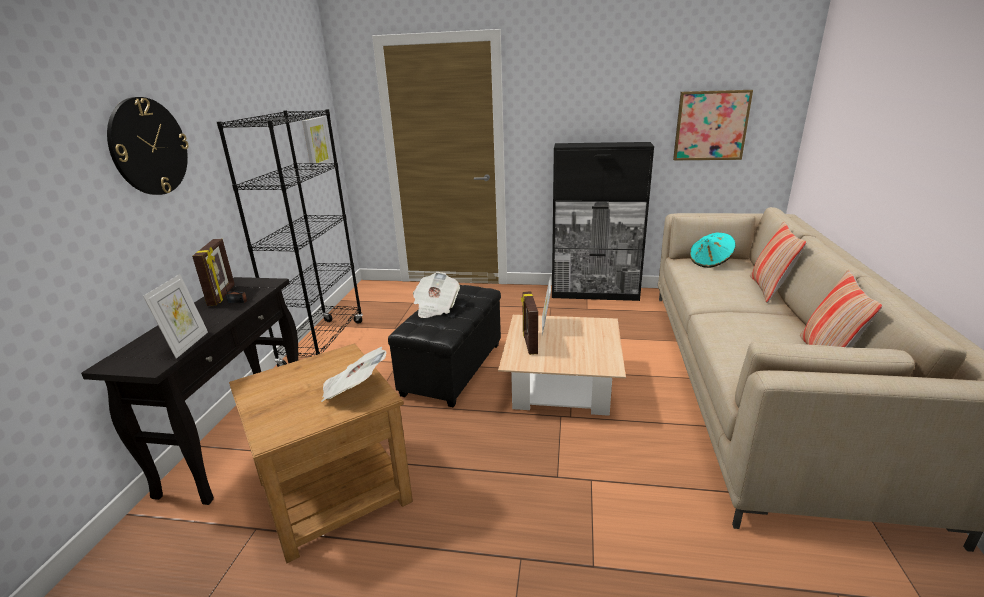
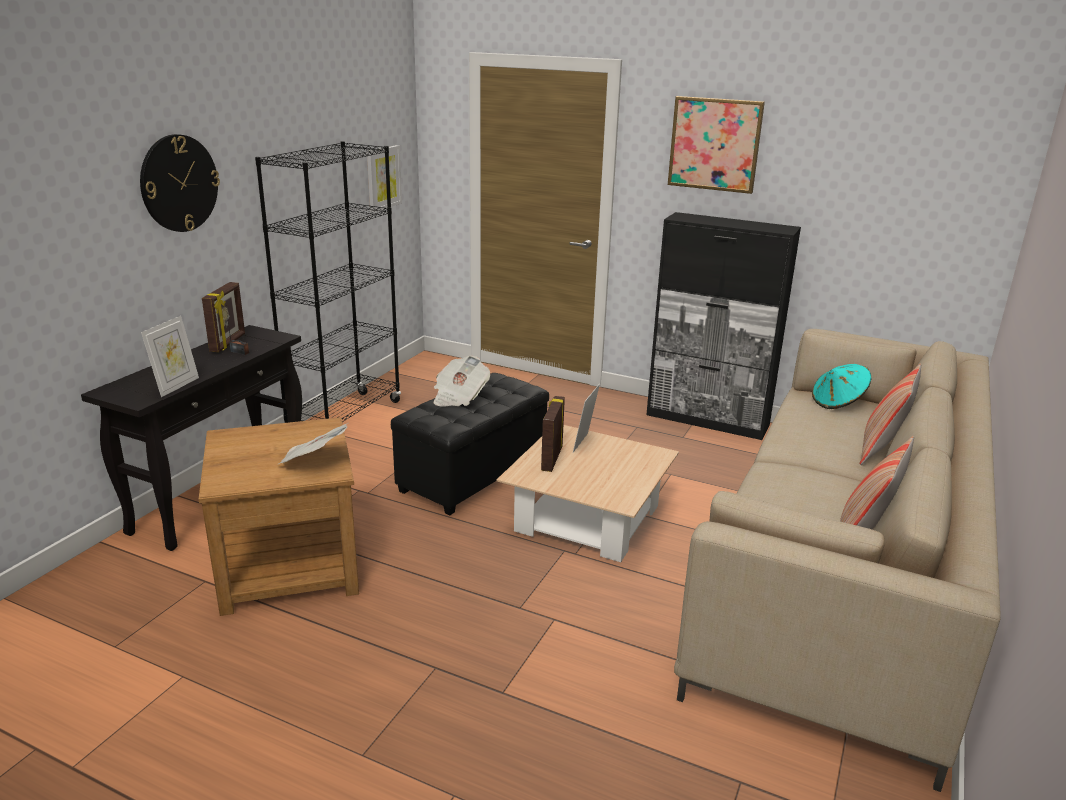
camera: 15 degrees right, 0 degrees up
picture [673,90,753,160] -> picture moved to [668,96,765,194]

